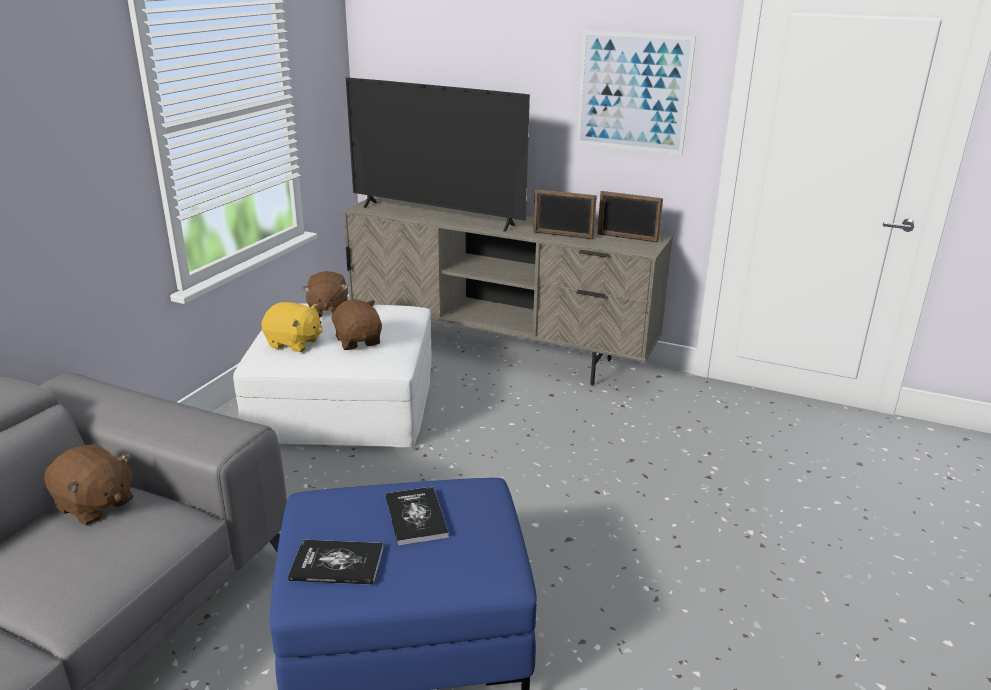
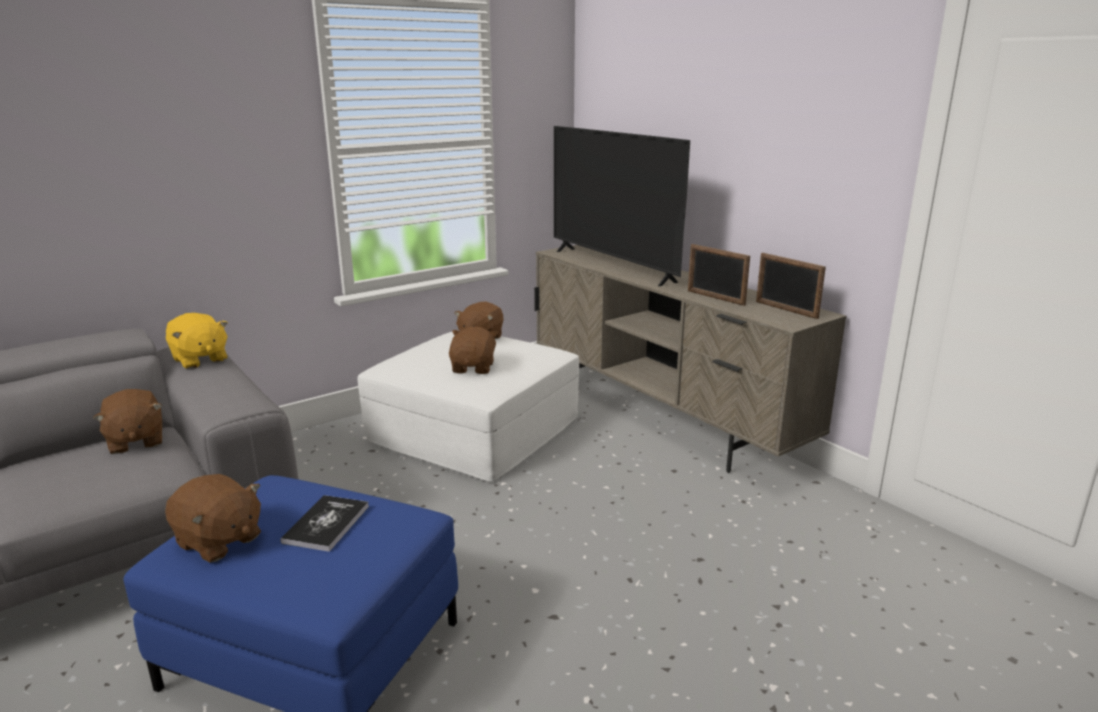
camera: 30 degrees right, 5 degrees down
yellow plush toy [261,302,323,352] -> yellow plush toy moved to [166,313,228,369]
book [288,540,383,585] -> brown plush toy [165,474,261,563]
picture [577,30,696,155] -> none

